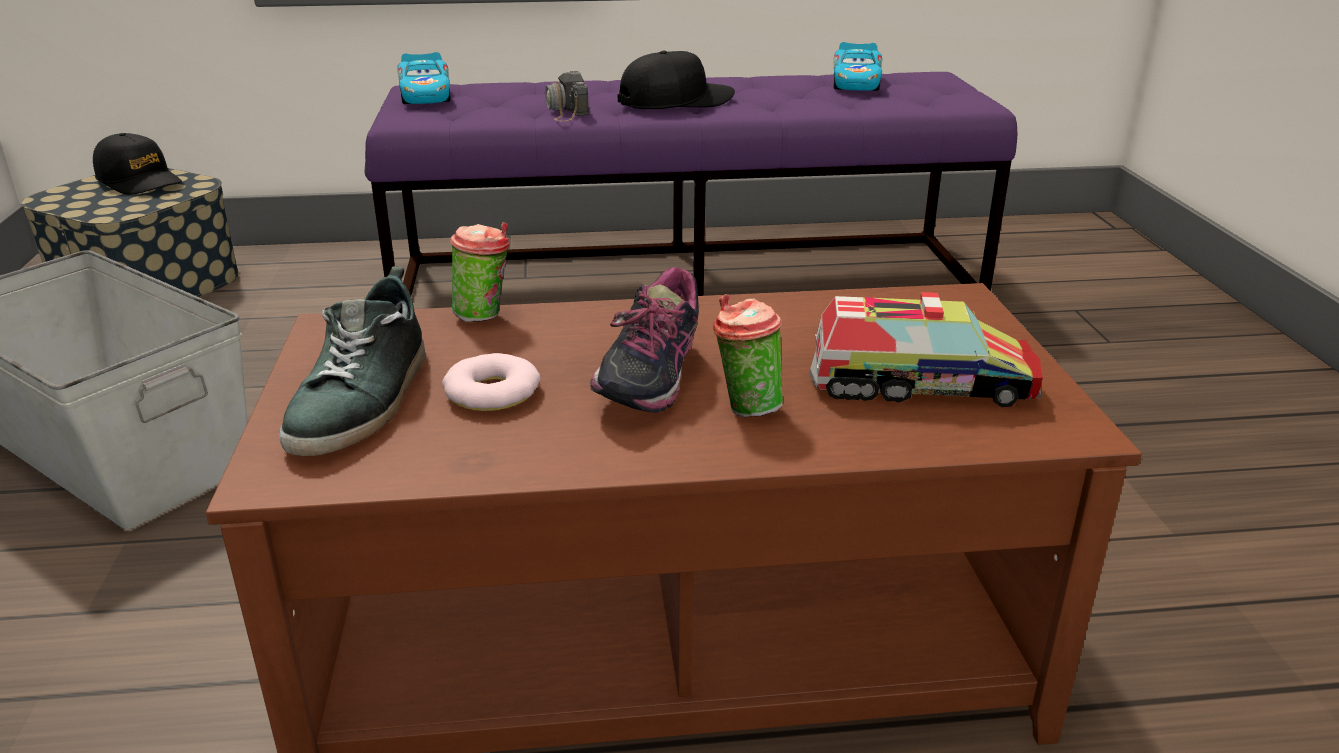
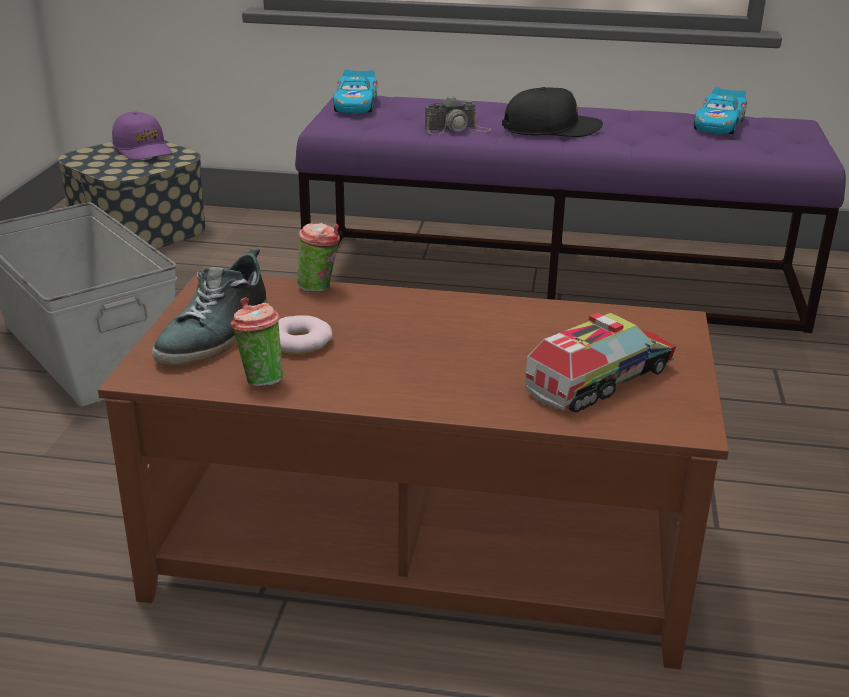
camera: 15 degrees right, 0 degrees up
black cap [93,133,182,195] -> purple cap [112,112,173,160]
camera [545,71,589,122] -> camera turned 105 degrees counterclockwise [425,96,491,134]
shoe [590,267,699,413] -> none
cup [713,294,783,418] -> cup moved to [231,297,283,387]
toy truck [810,292,1043,407] -> toy truck turned 60 degrees counterclockwise [525,313,676,413]

